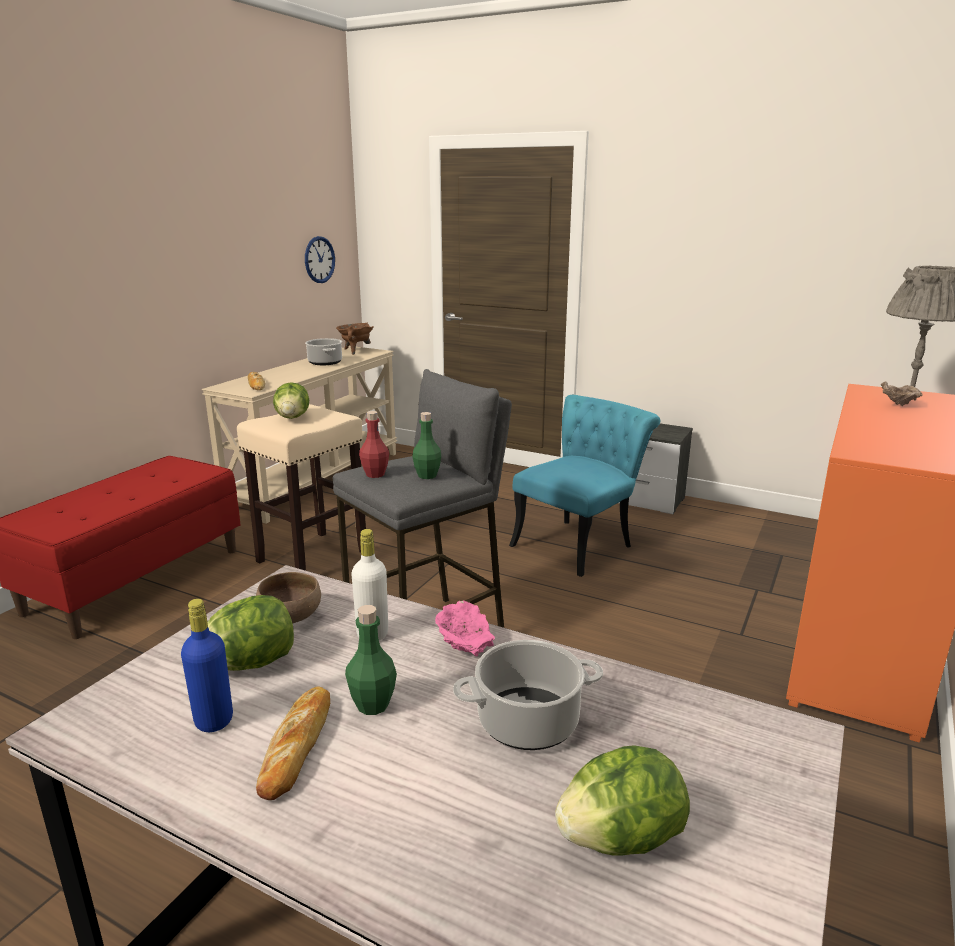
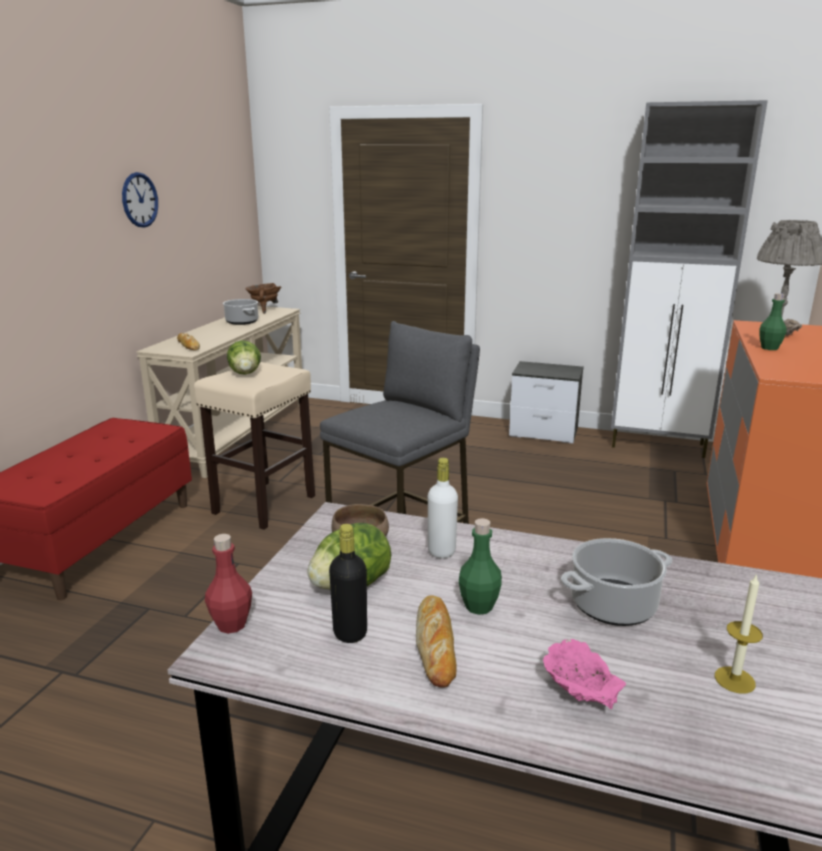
camera: 10 degrees left, 0 degrees up
blue bottle [181,599,233,732] -> black bottle [329,524,367,643]
wall clock [305,236,335,283] -> wall clock moved to [122,172,158,227]
red bottle [359,411,389,478] -> red bottle moved to [205,534,252,634]
green bottle [412,412,441,479] -> green bottle moved to [760,293,786,350]
pink bowl [435,601,495,656] -> pink bowl moved to [543,639,626,709]
turquoise chair [509,395,661,577] -> none
lettuce [555,745,690,856] -> candle [714,573,763,694]
none -> grey cabinet [611,100,768,458]

